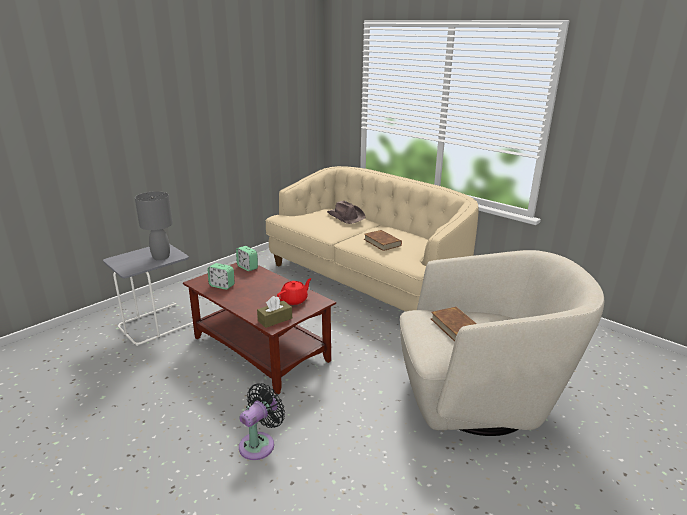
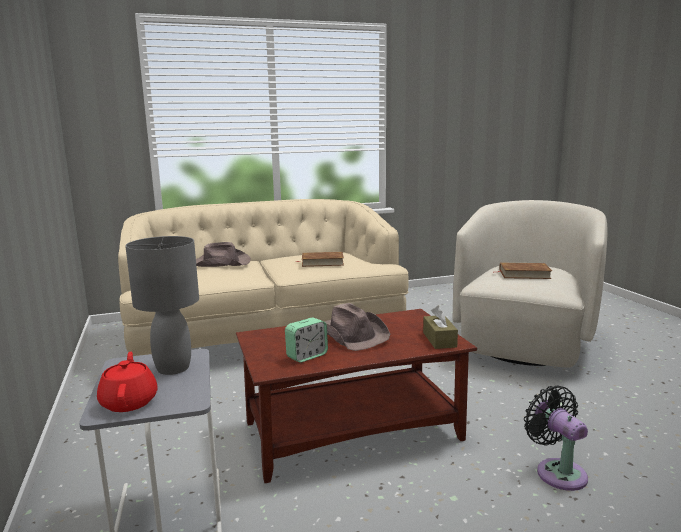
camera: 60 degrees left, 10 degrees down
alarm clock [236,246,258,271] -> none
red teapot [277,278,312,305] -> red teapot moved to [97,352,158,412]
none -> brown hat [324,303,390,351]

